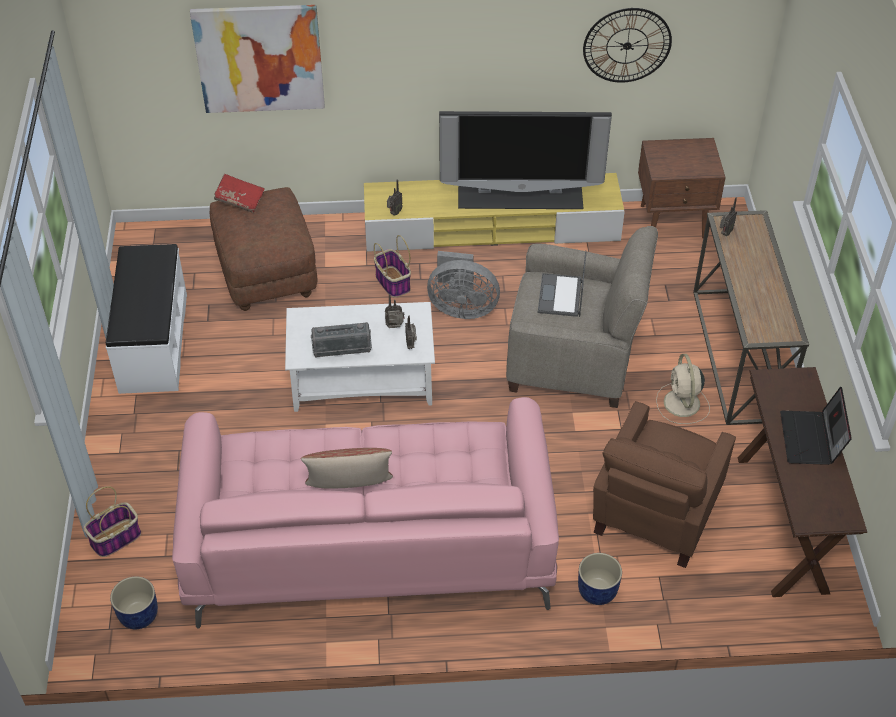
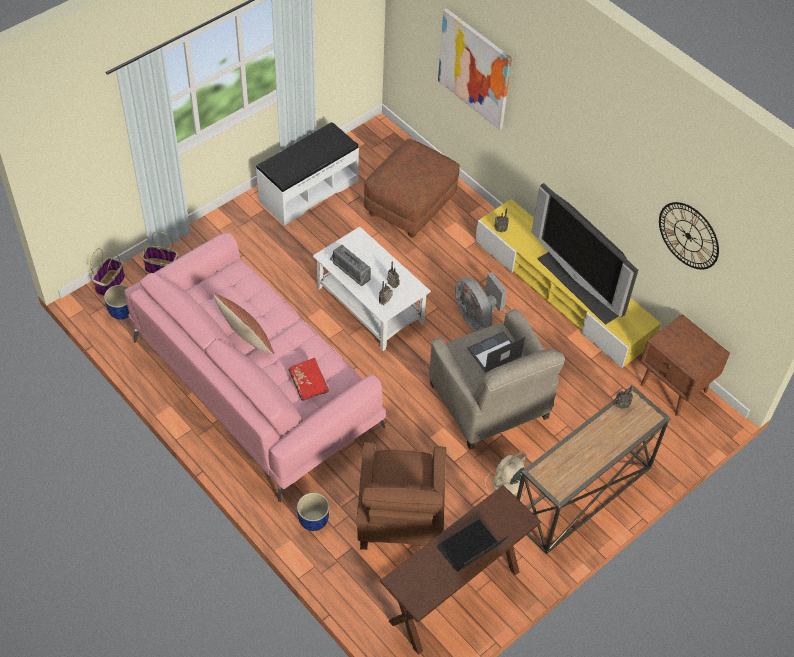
camera: 50 degrees right, 5 degrees up
red book [214,174,265,213] -> red book moved to [289,358,329,401]
basket [374,235,411,297] -> basket moved to [90,248,125,296]
brown armchair [593,401,736,568] -> brown armchair turned 75 degrees counterclockwise [357,442,446,550]

